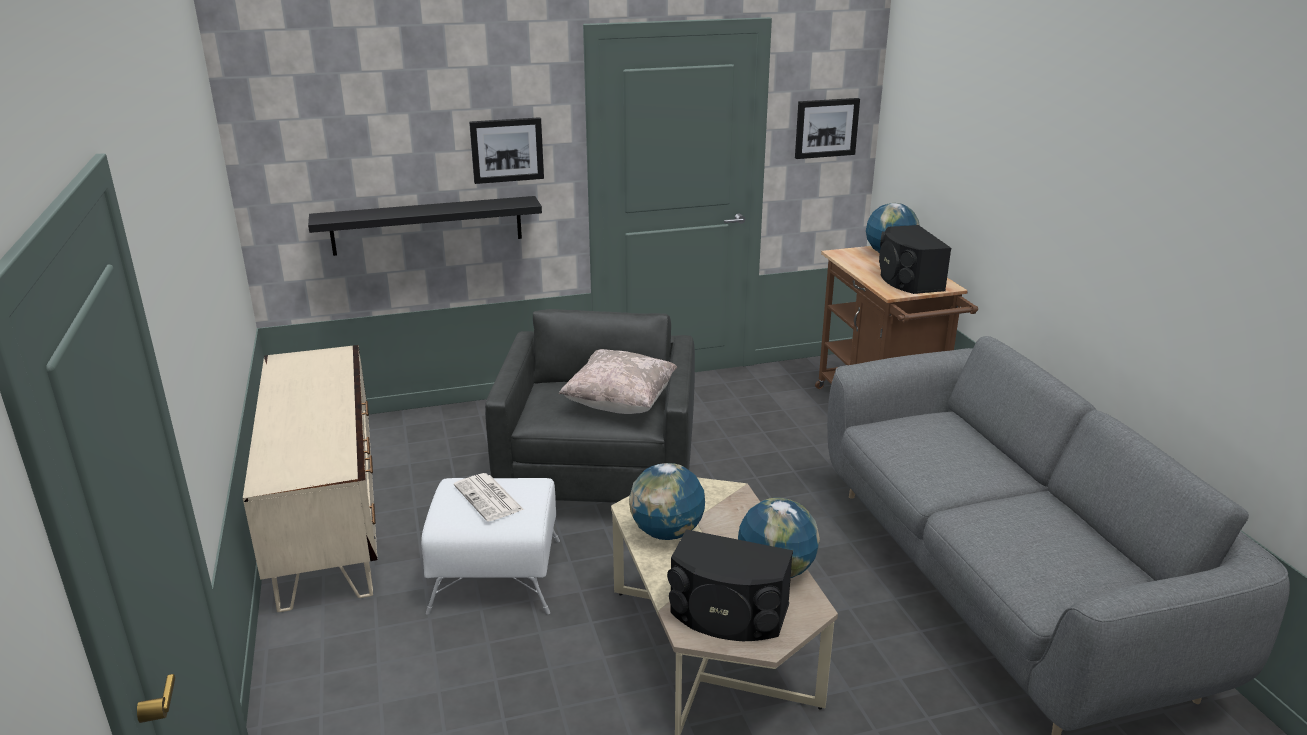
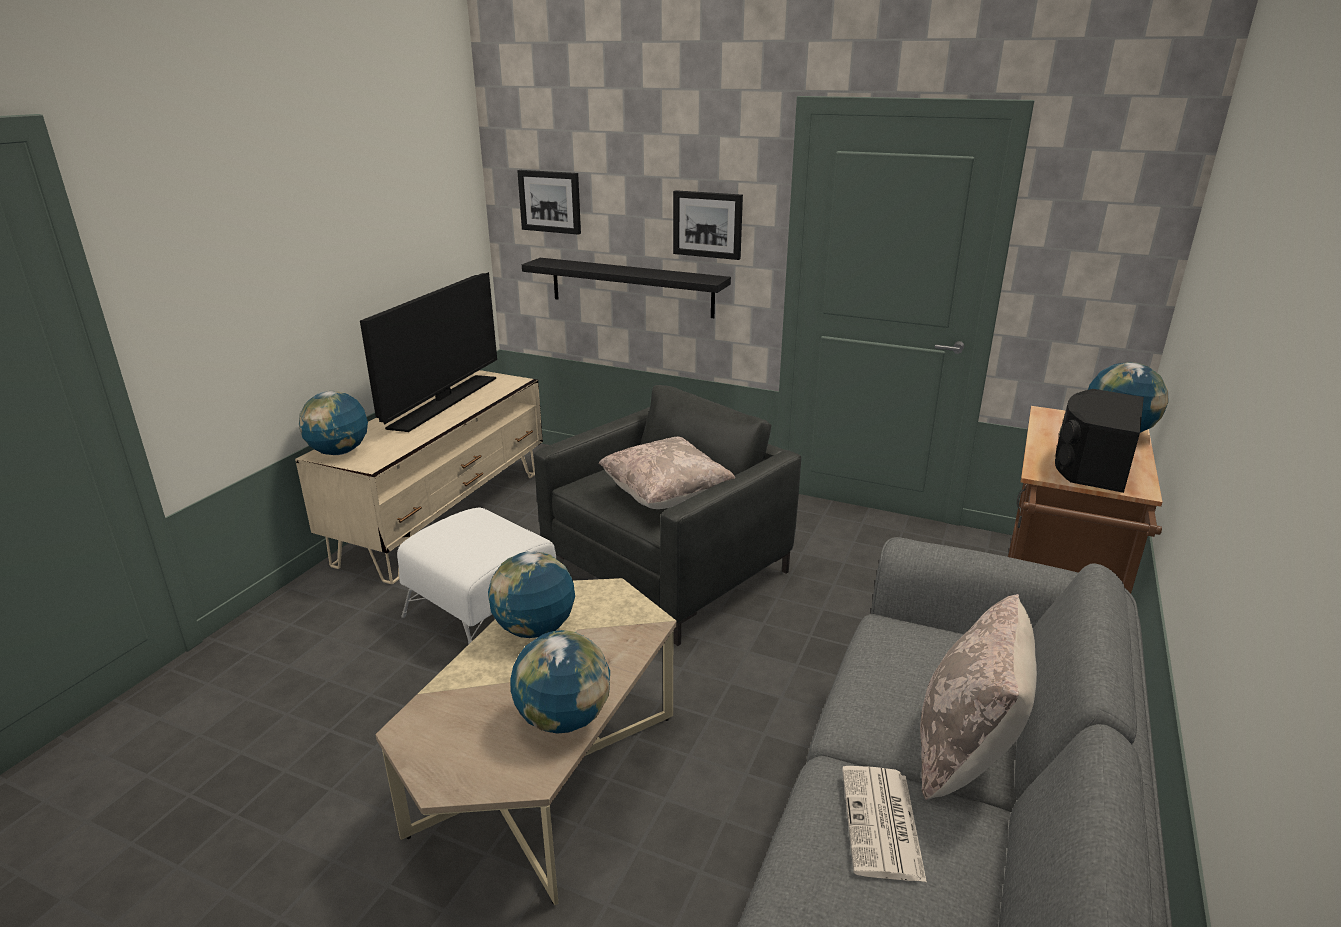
camera: 40 degrees right, 0 degrees up
newspaper [454,473,524,522] -> newspaper moved to [842,766,927,882]
black speaker [667,529,793,641] -> none
picture [795,98,860,159] -> picture moved to [517,170,581,235]
none -> globe [299,391,368,455]
none -> television [360,272,497,432]
none -> beige pillow [920,594,1037,800]

